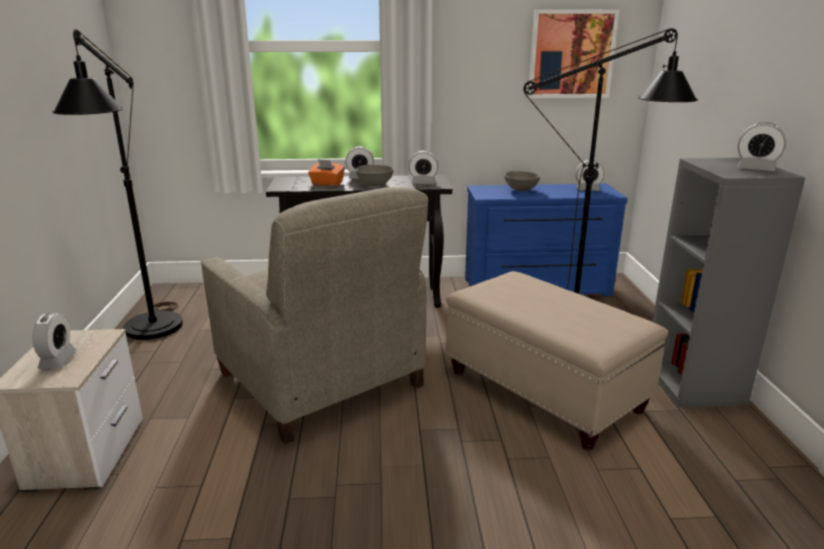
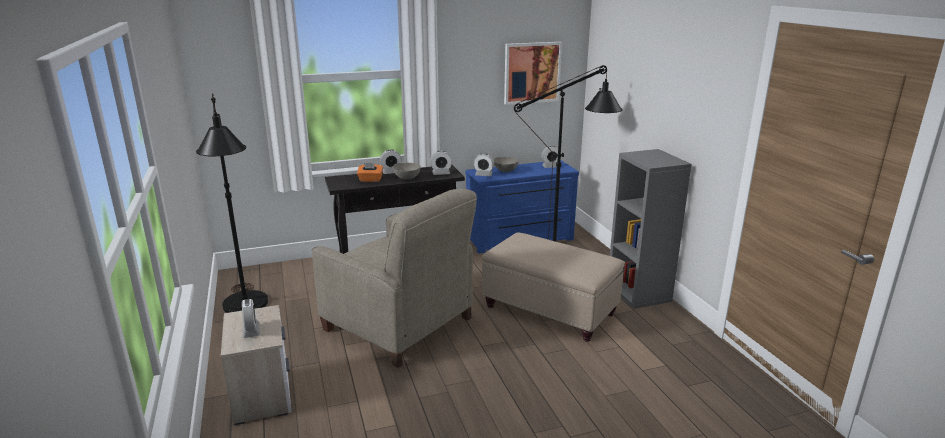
camera: 15 degrees left, 0 degrees up
alarm clock [738,122,786,171] -> alarm clock moved to [474,153,494,176]

